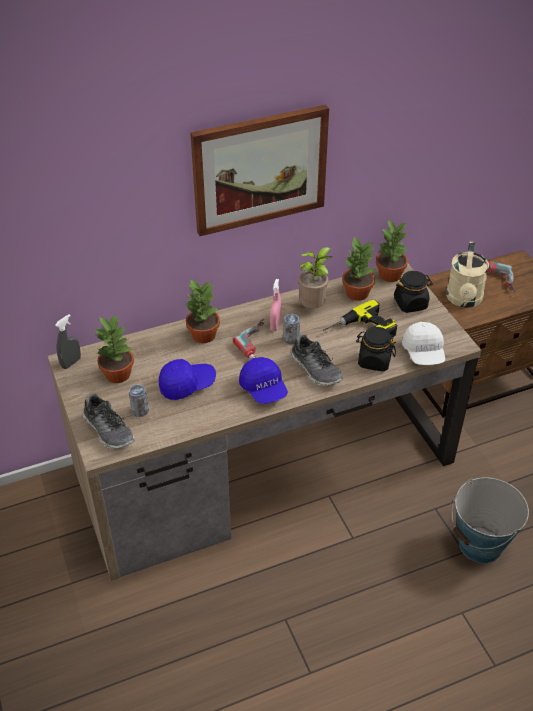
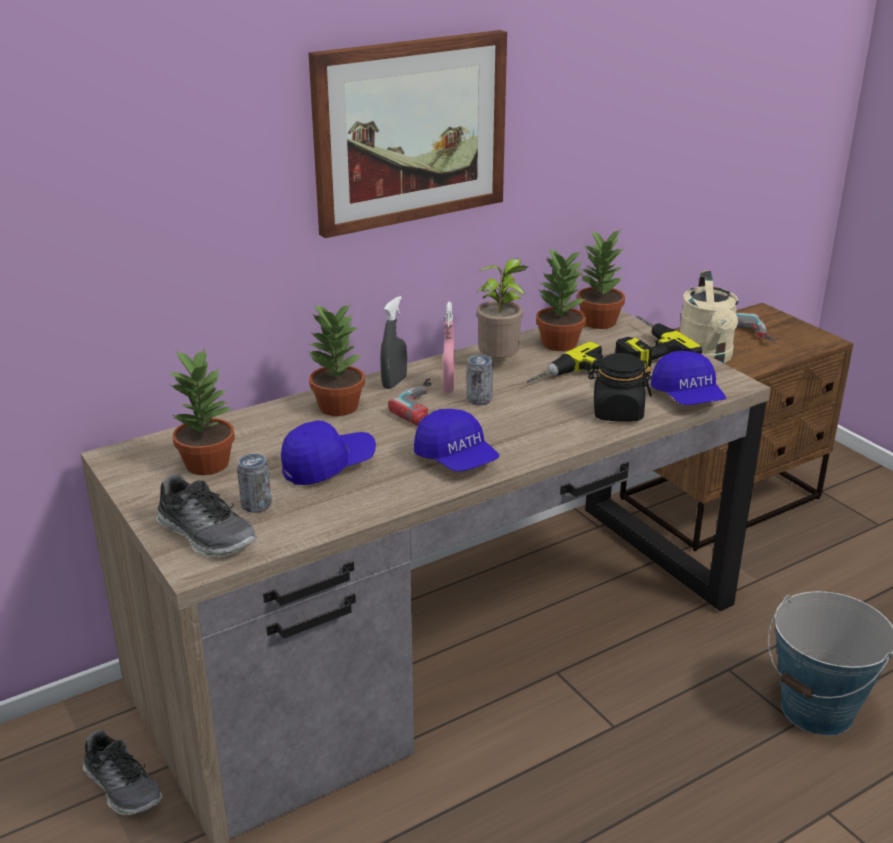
camera: 10 degrees left, 15 degrees down
grey spray bottle [55,314,81,369] -> grey spray bottle moved to [380,296,407,389]
shoe [290,334,343,386] -> shoe moved to [83,730,162,815]
black jar [394,271,433,313] -> power drill [615,315,702,367]
white cap [402,322,445,365] -> blue cap [651,351,726,405]

